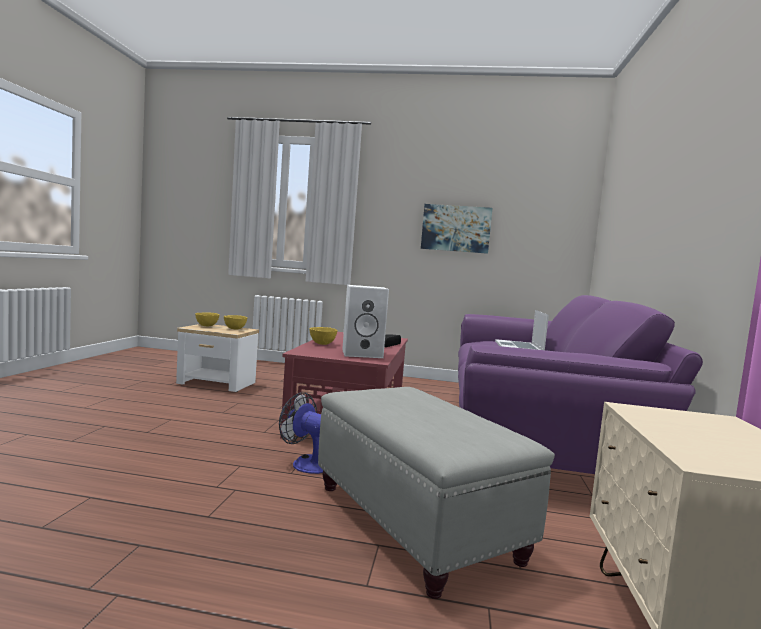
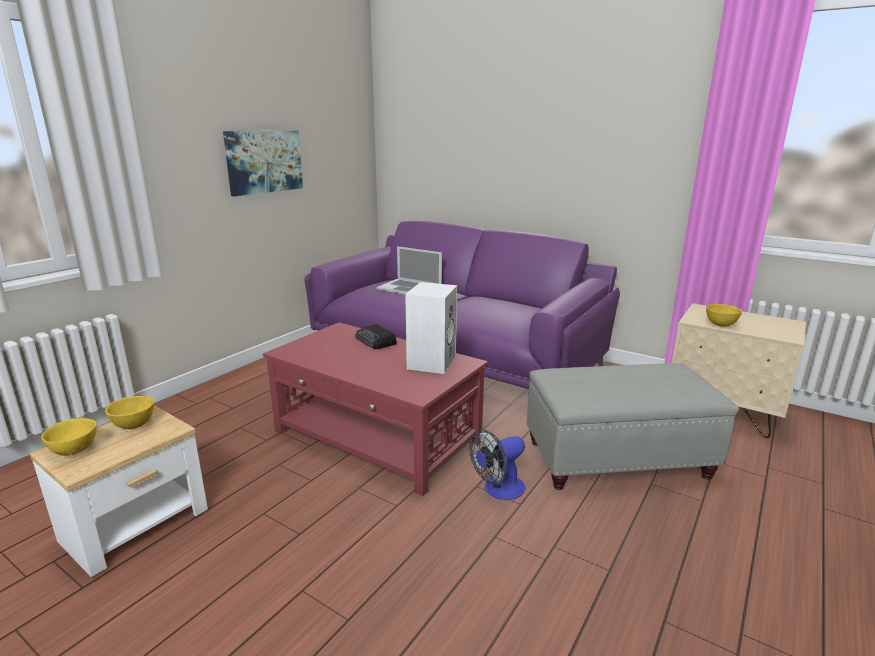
camera: 65 degrees left, 15 degrees up
yellow bowl [309,327,337,345] -> yellow bowl moved to [706,304,742,327]

